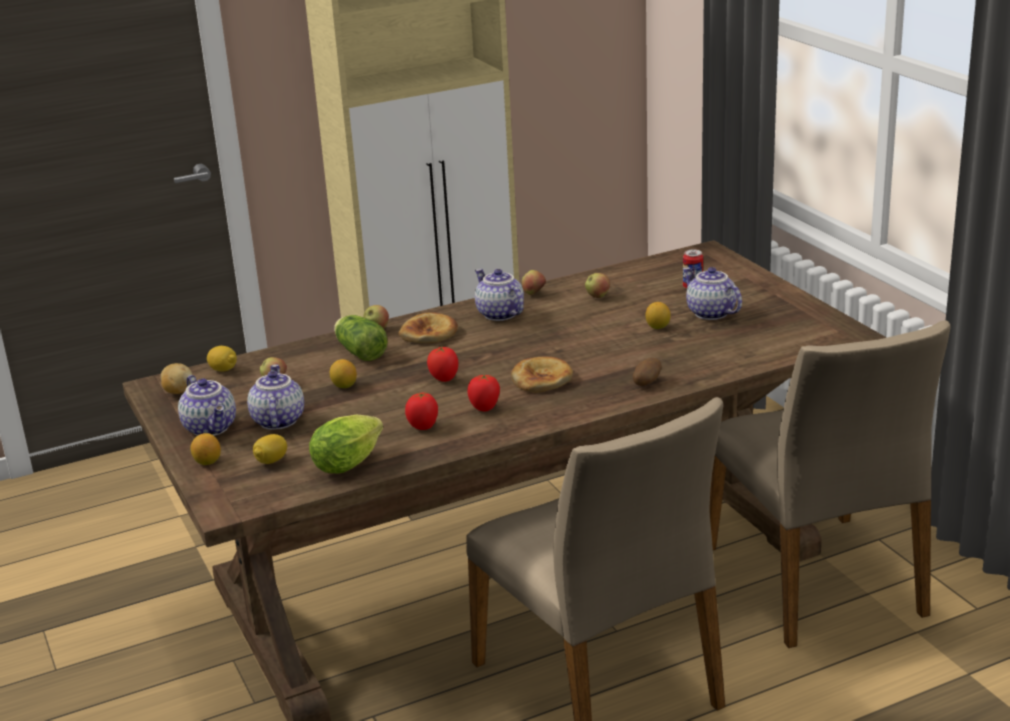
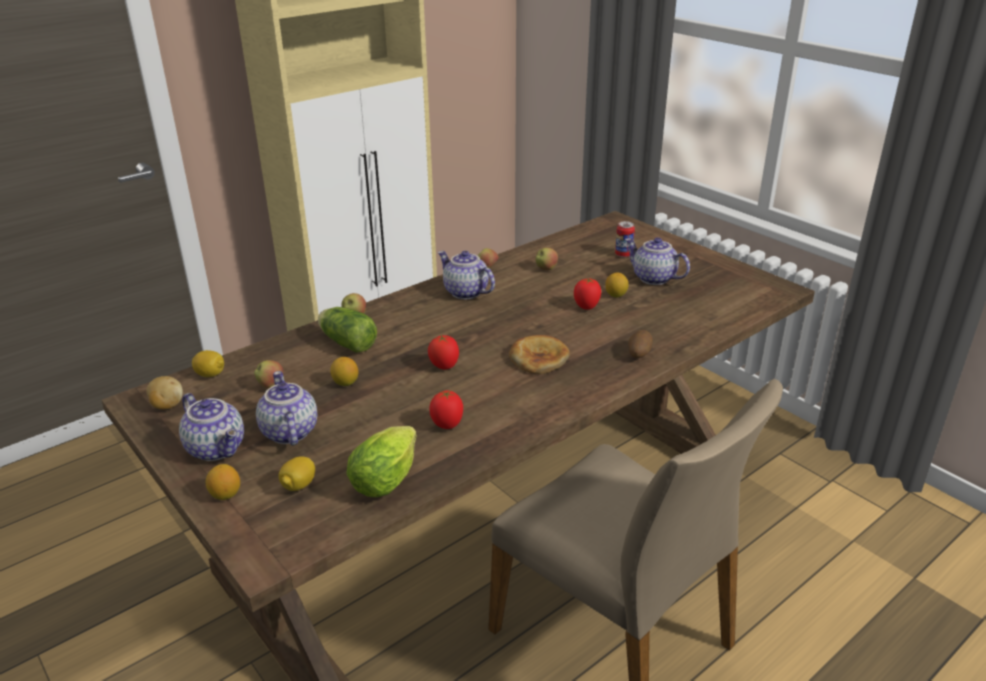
camera: 15 degrees left, 5 degrees up
bread [398,312,458,343] -> none
tomato [467,374,500,411] -> tomato moved to [574,278,601,310]
beige chair [710,321,950,648] -> none

